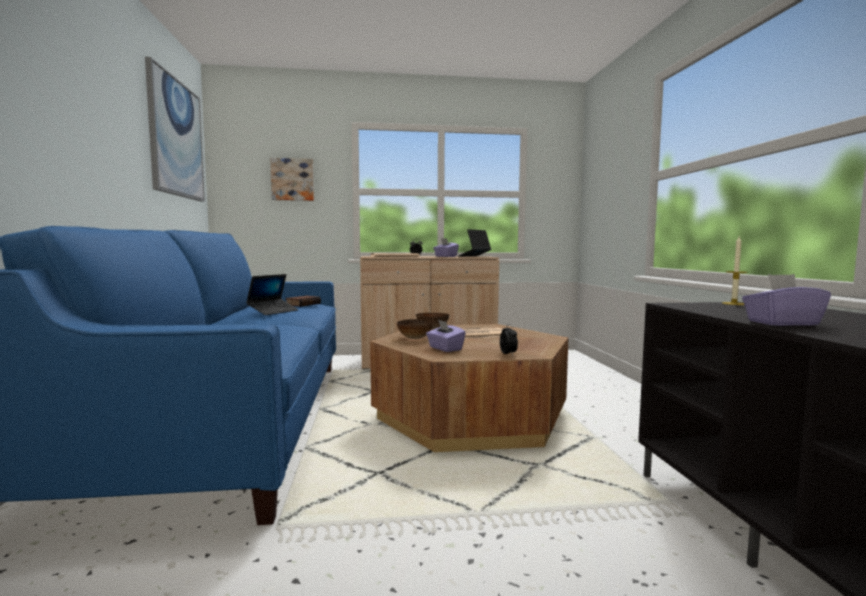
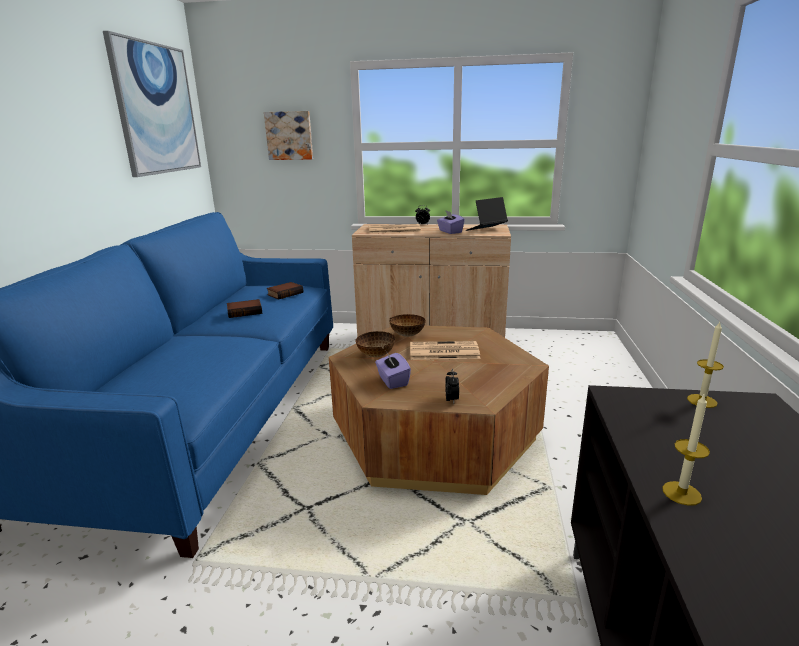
camera: 15 degrees right, 15 degrees up
laptop [246,274,299,315] -> book [227,299,262,318]
purple tissue box [742,274,831,326] -> candle [662,394,710,506]

